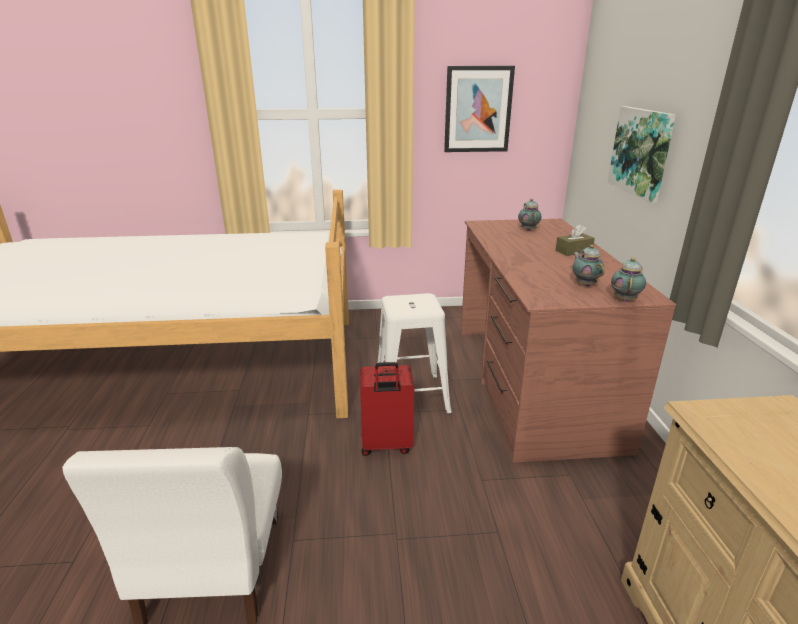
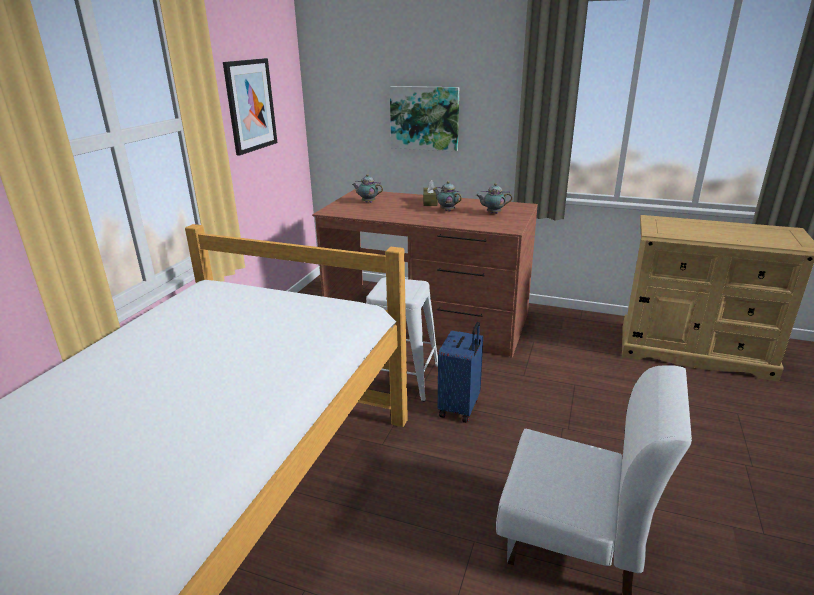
camera: 65 degrees left, 0 degrees up
red suitcase [360,362,414,456] -> blue suitcase [438,322,483,423]
teapot [611,258,646,302] -> teapot moved to [434,181,462,212]

